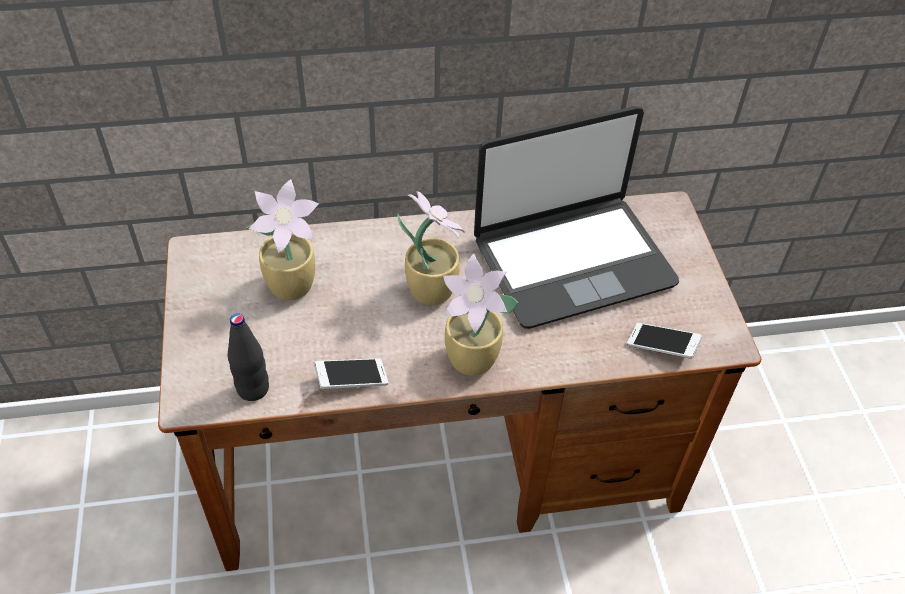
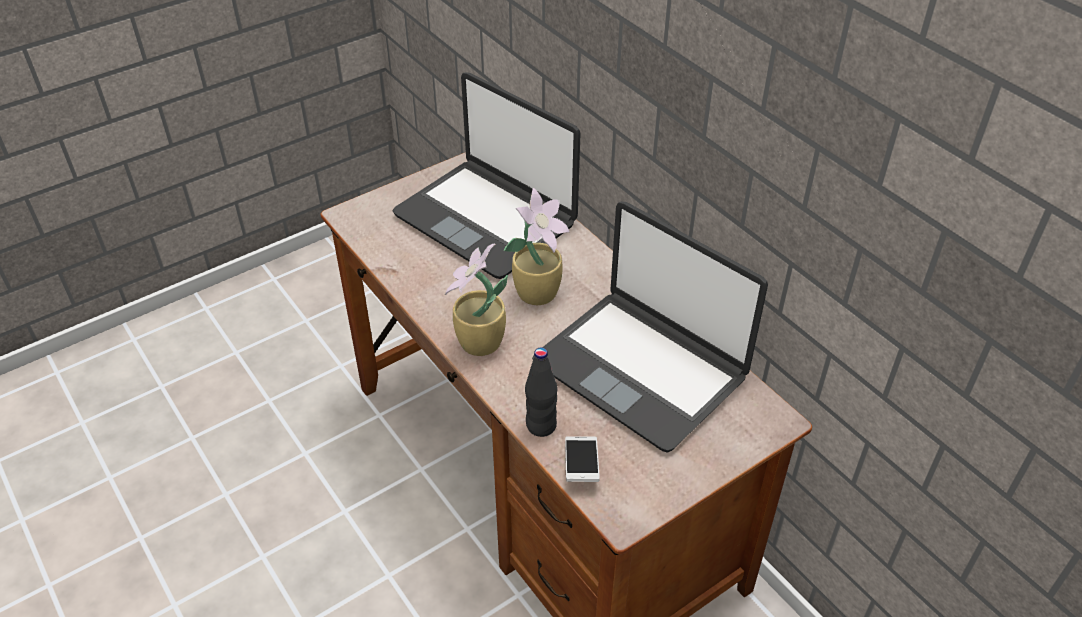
camera: 65 degrees right, 5 degrees down
black bottle [228,313,269,401] -> black bottle moved to [525,347,558,437]
potted plant [246,179,319,300] -> laptop [393,72,581,279]
phone [314,358,389,389] -> none

